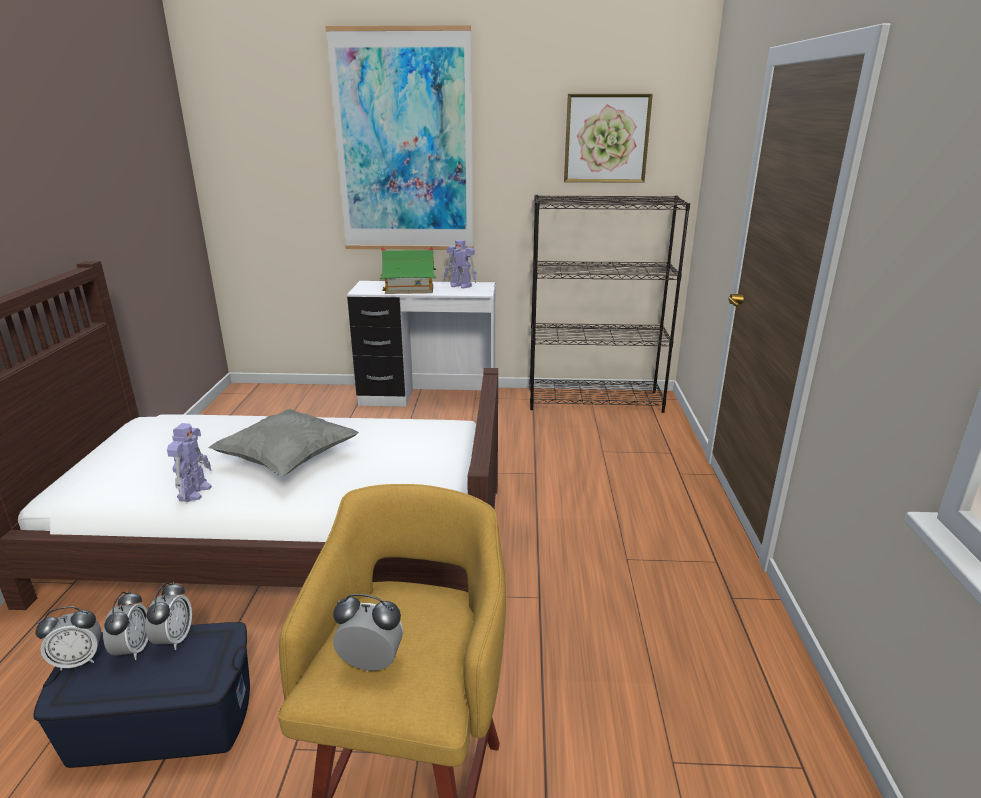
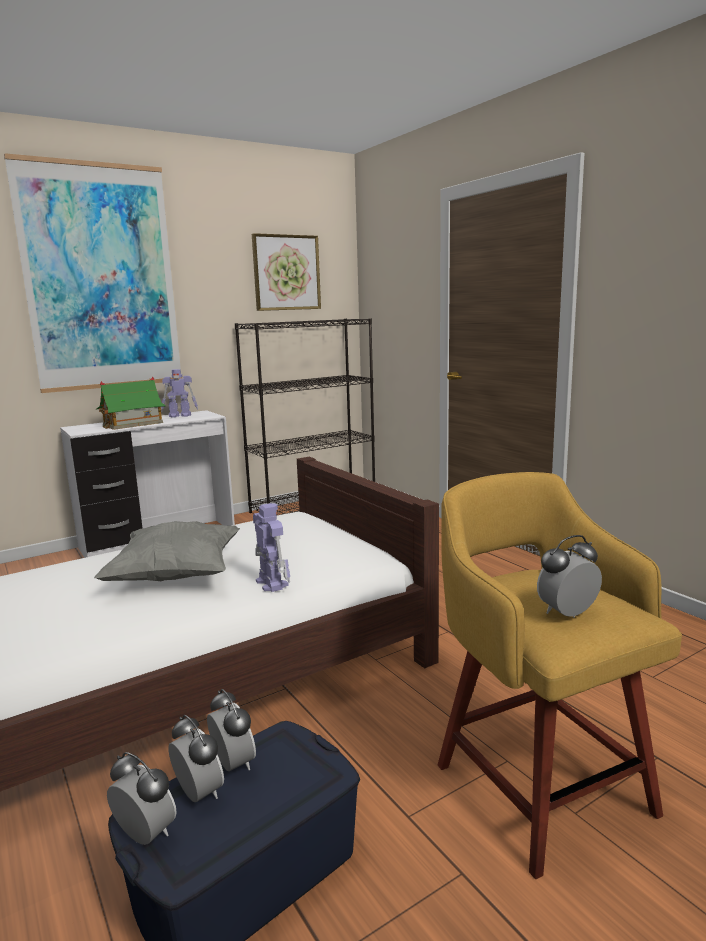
camera: 35 degrees left, 10 degrees down
alarm clock [35,606,101,671] -> alarm clock turned 90 degrees counterclockwise [107,752,177,845]
toy robot [167,423,212,502] -> toy robot moved to [253,503,290,592]

